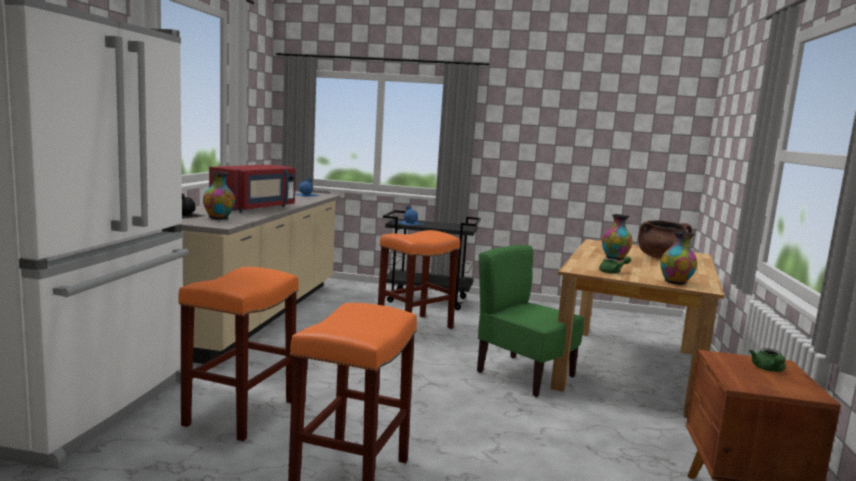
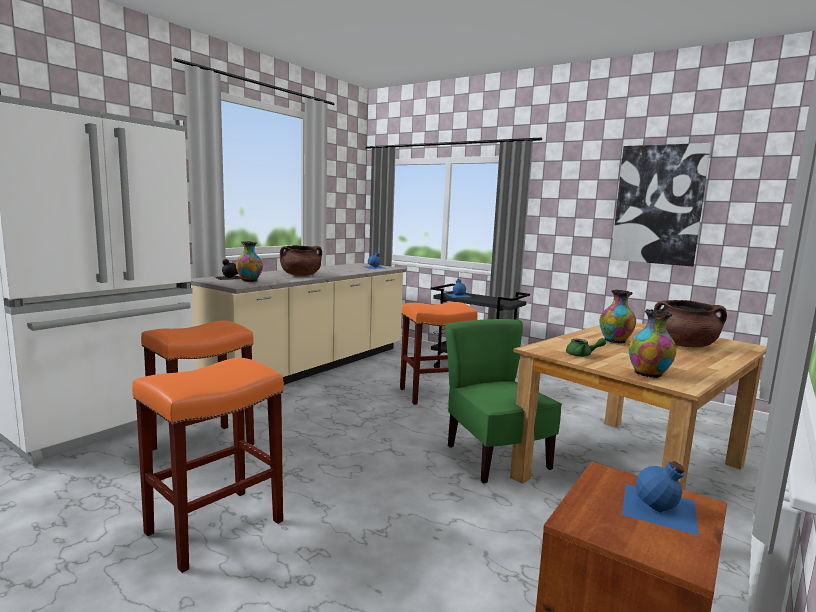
camera: 25 degrees right, 0 degrees up
red microwave [209,165,296,213] -> brown cooking pot [280,245,322,276]
green teapot [749,348,786,372] -> blue bottle [622,461,699,536]
none -> picture [611,143,711,267]

